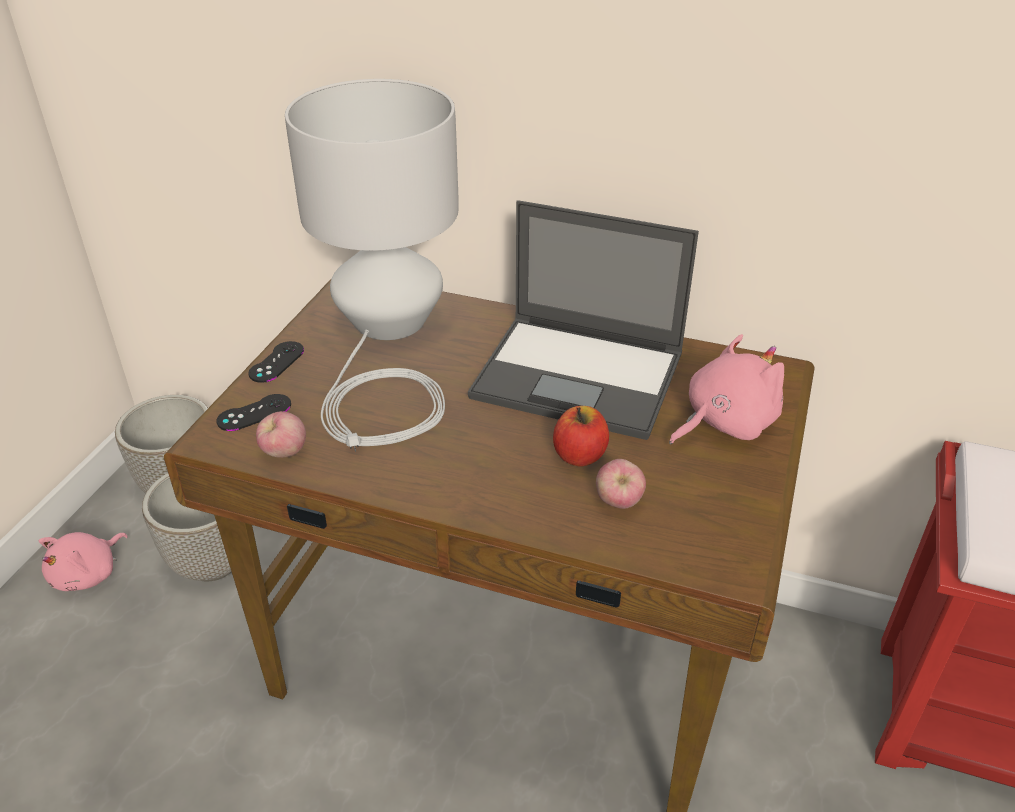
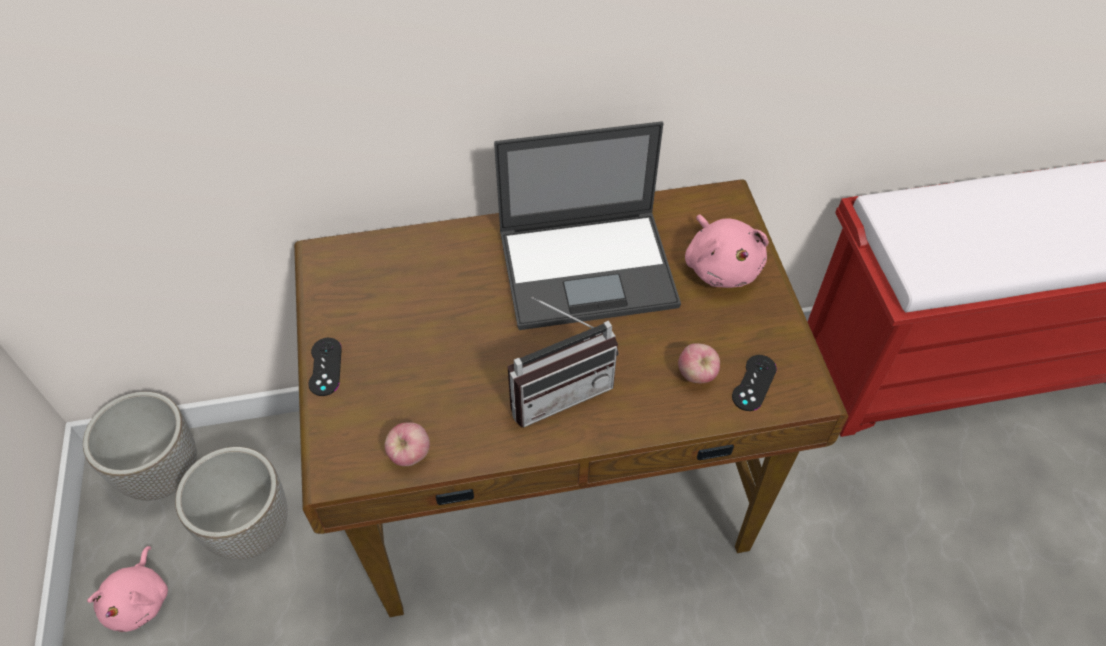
camera: 30 degrees left, 15 degrees up
black game controller [217,394,291,431] -> black game controller moved to [732,355,777,411]
white table lamp [285,79,459,452] -> none
apple [553,406,609,466] -> none
pink plush toy [669,334,784,445] -> pink plush toy turned 135 degrees clockwise [685,214,769,288]
none -> radio [508,297,618,427]

